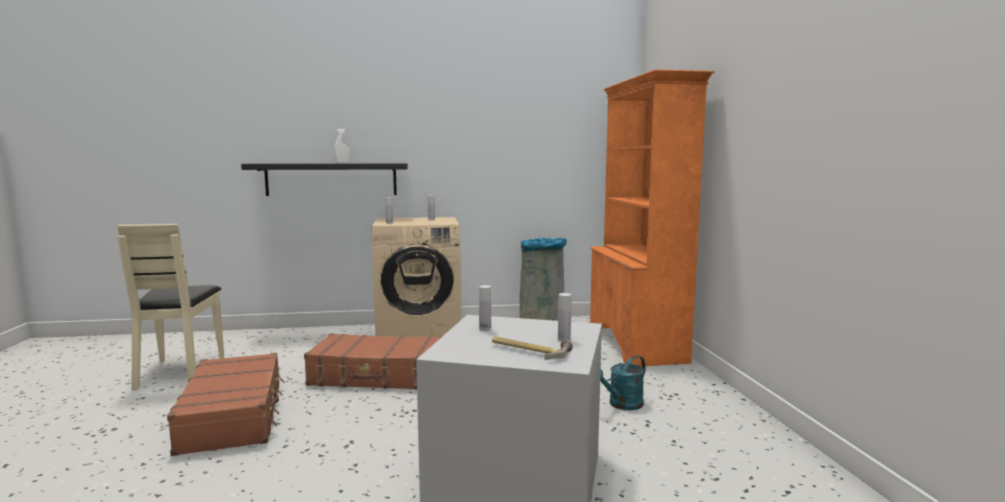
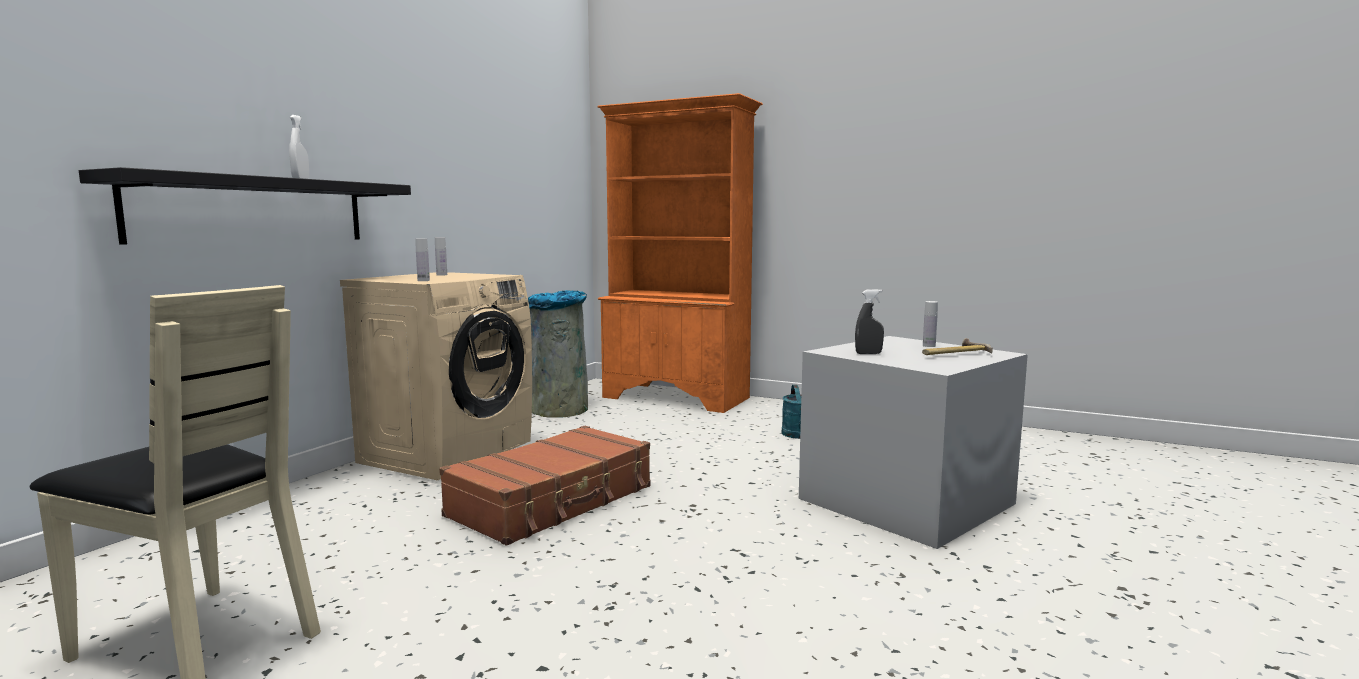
camera: 55 degrees left, 0 degrees up
brown suitcase [167,353,285,456] -> none
white bottle [479,285,491,331] -> grey spray bottle [855,289,884,354]

